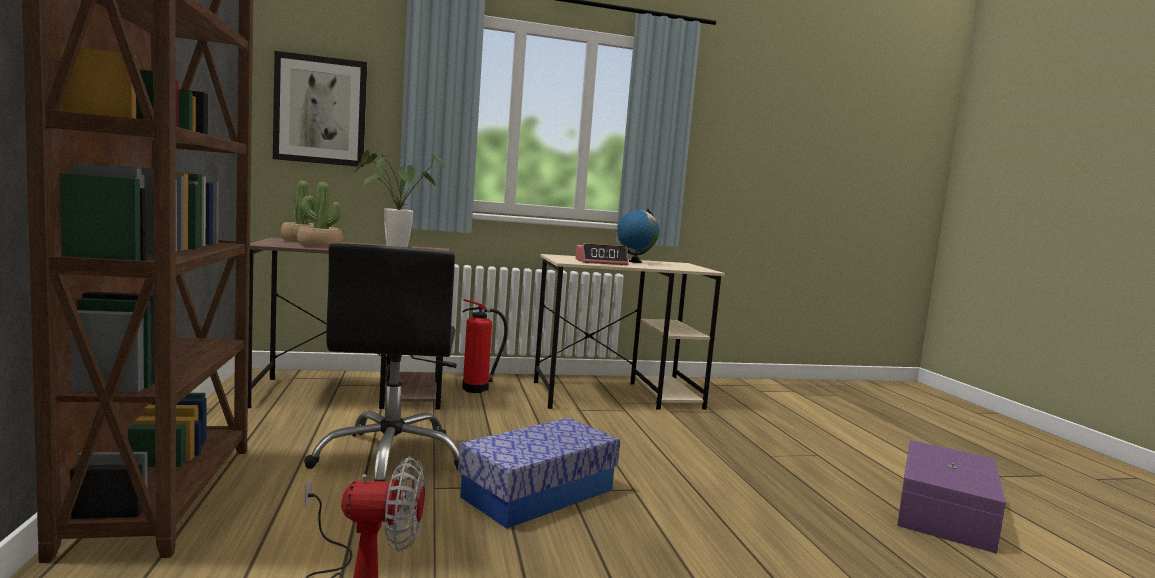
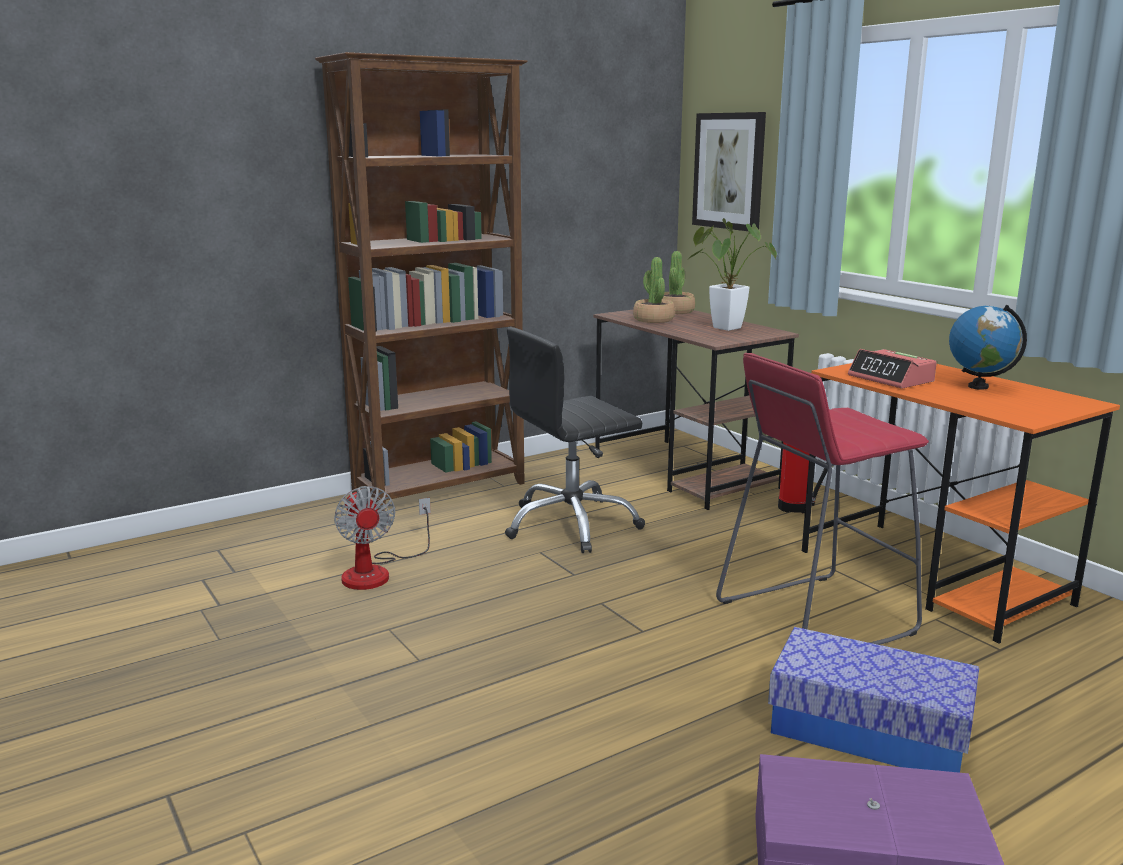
camera: 70 degrees right, 10 degrees up
storage box [458,418,620,529] -> storage box moved to [768,627,979,773]
beige desk [534,254,725,410] -> orange desk [802,363,1120,643]
none -> red stool [716,353,929,645]

